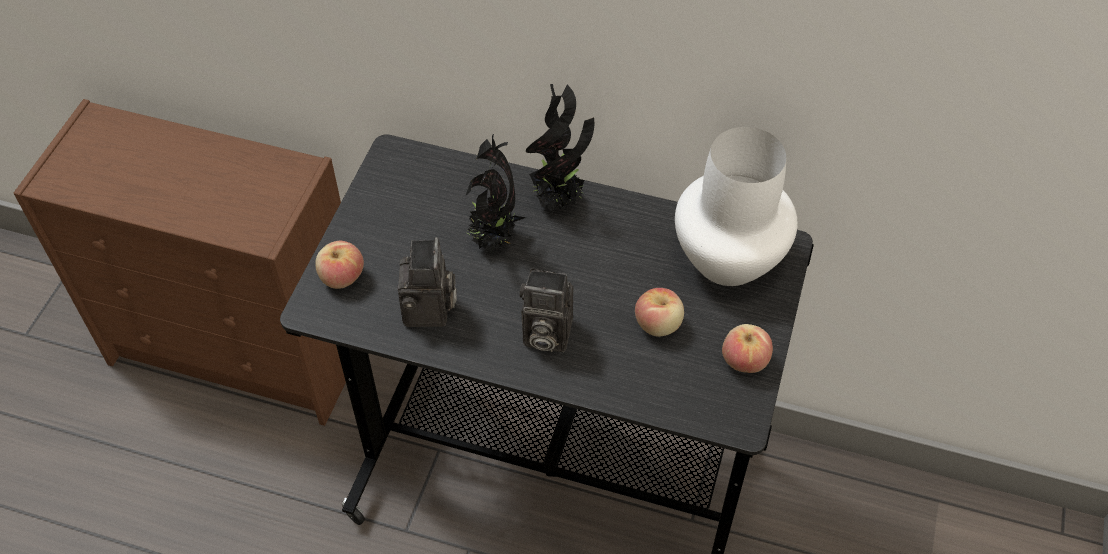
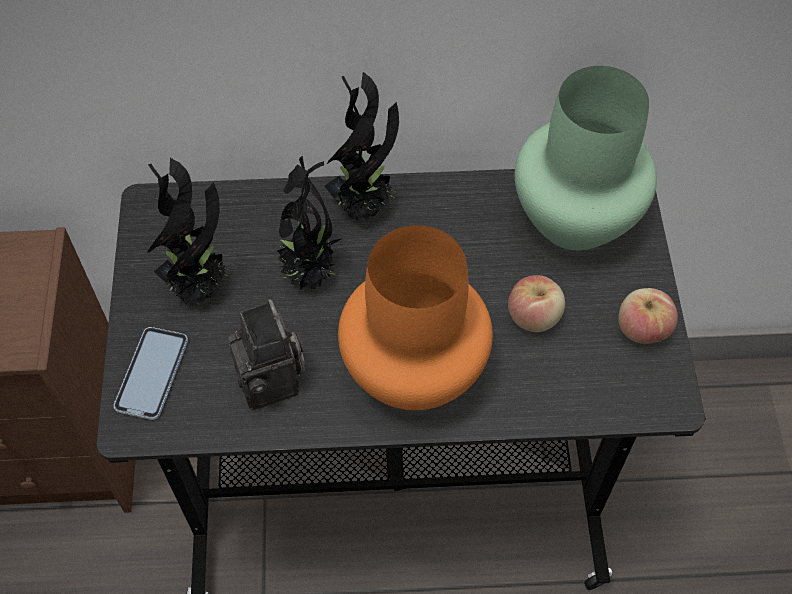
camera: 20 degrees left, 5 degrees up
apple [315,241,364,289] -> phone [114,327,188,420]
camera [520,268,573,352] -> orange vase [338,225,493,410]
white vase [675,127,798,286] -> green vase [515,66,657,250]
none -> potted plant [147,158,231,305]

